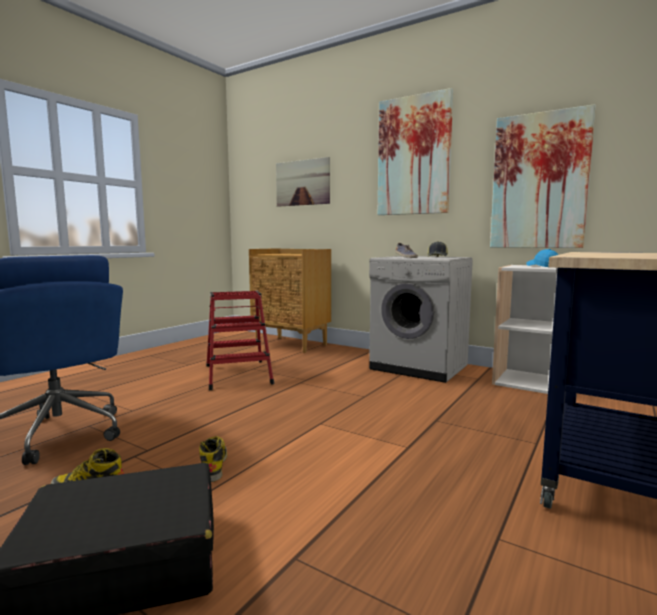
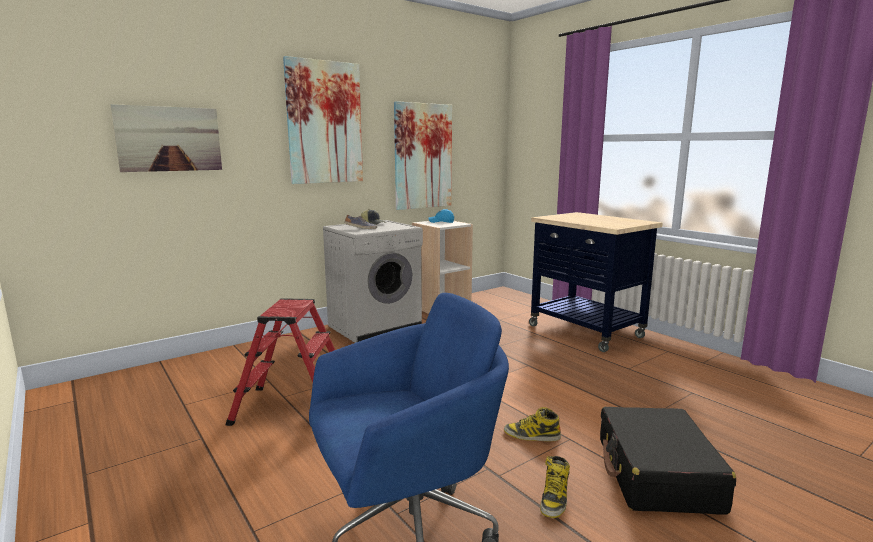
camera: 70 degrees left, 5 degrees up
brown cabinet [249,248,331,353] -> none

